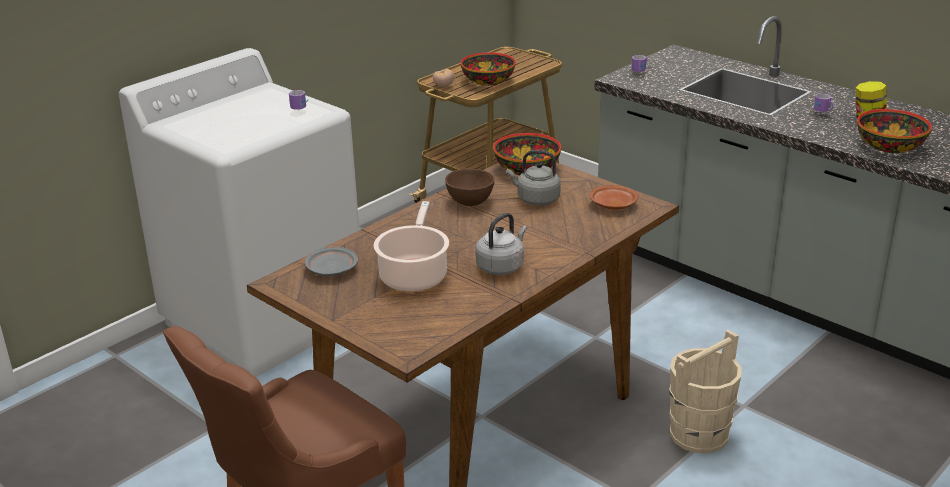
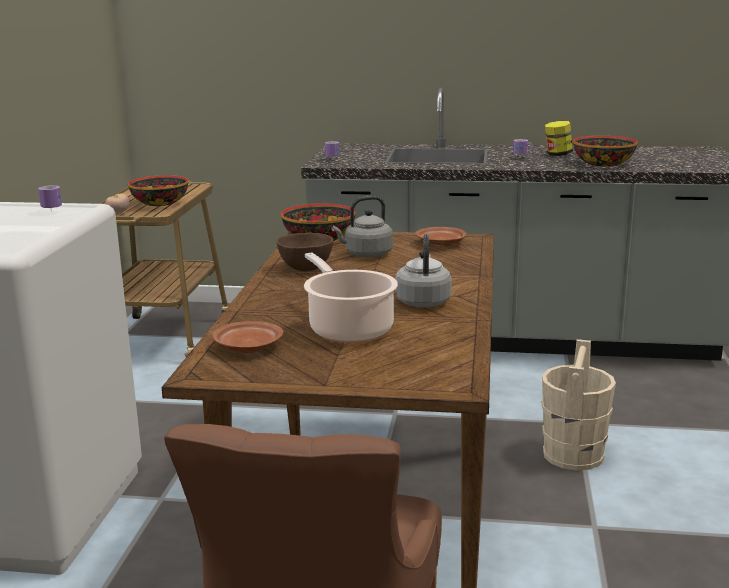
camera: 35 degrees left, 10 degrees down
grey plate [305,247,358,276] -> brown plate [212,321,284,353]

